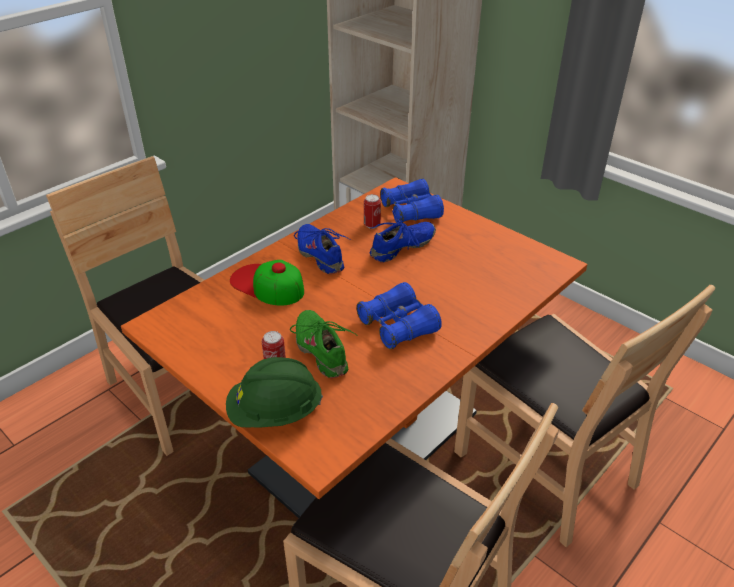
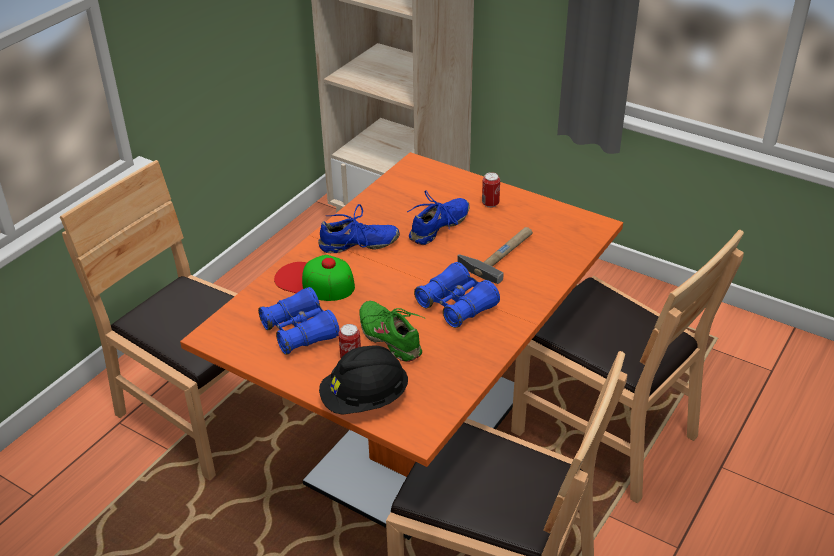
camera: 10 degrees left, 0 degrees up
green hard hat [226,357,323,428] -> black hard hat [319,345,408,415]
blue shoe [294,224,351,274] -> blue shoe turned 120 degrees clockwise [318,204,400,253]
can [364,194,381,229] -> can moved to [482,172,500,208]
blue binoculars [380,179,444,223] -> blue binoculars moved to [258,287,340,355]
none -> hammer [457,227,533,284]

